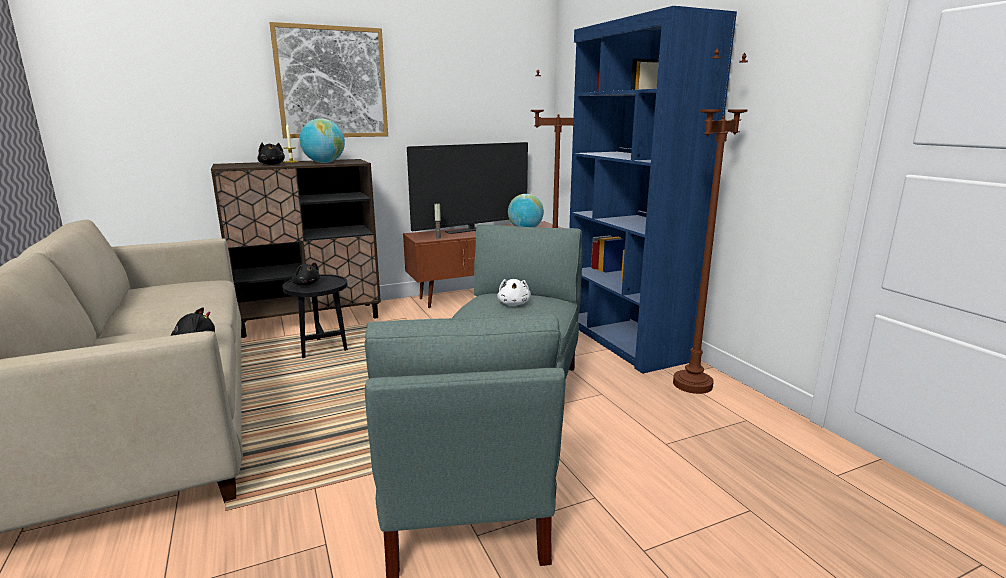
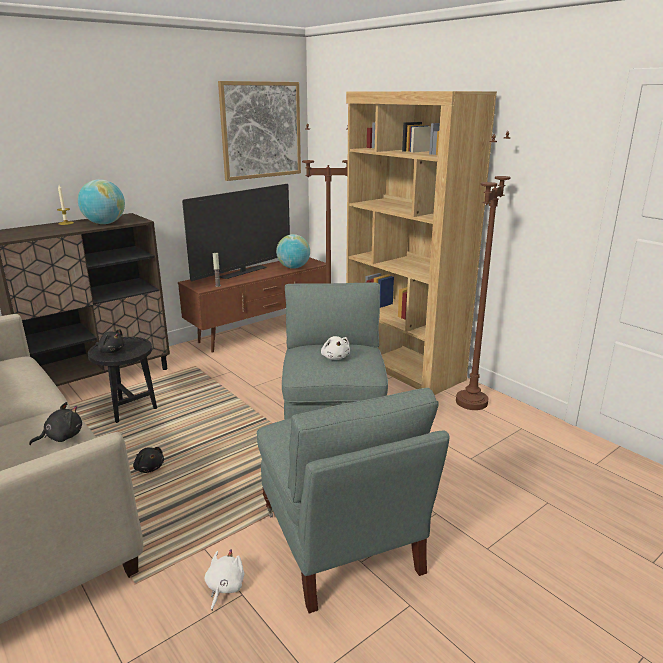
camera: 15 degrees left, 5 degrees up
black plush toy [258,143,285,165] -> black plush toy moved to [133,447,164,473]
picture [270,22,388,138] -> picture moved to [218,81,301,181]
blue bookcase [569,6,737,374] -> brown bookcase [346,91,497,395]
none -> white plush toy [205,549,244,610]

